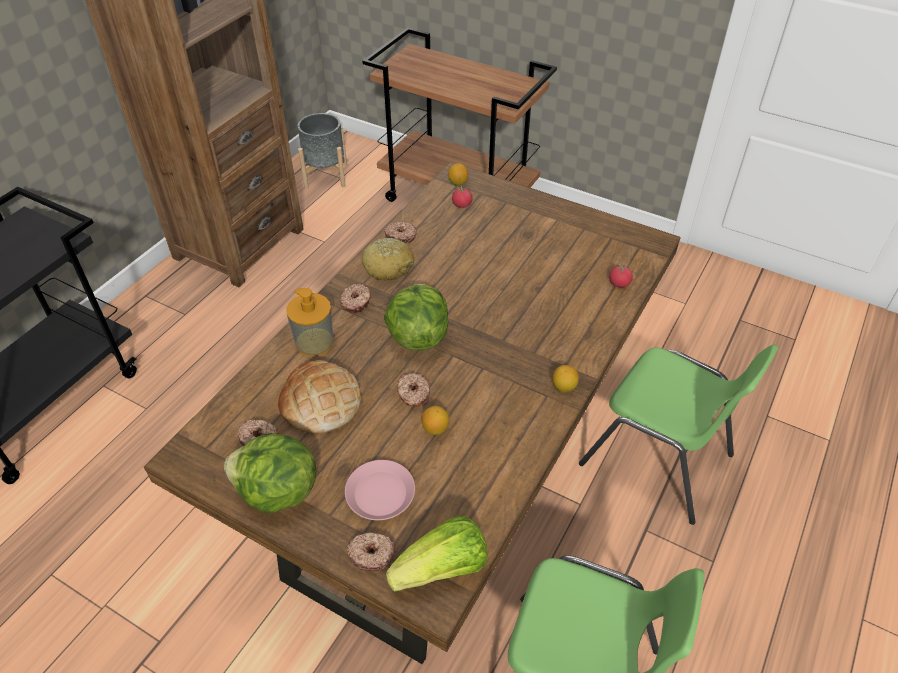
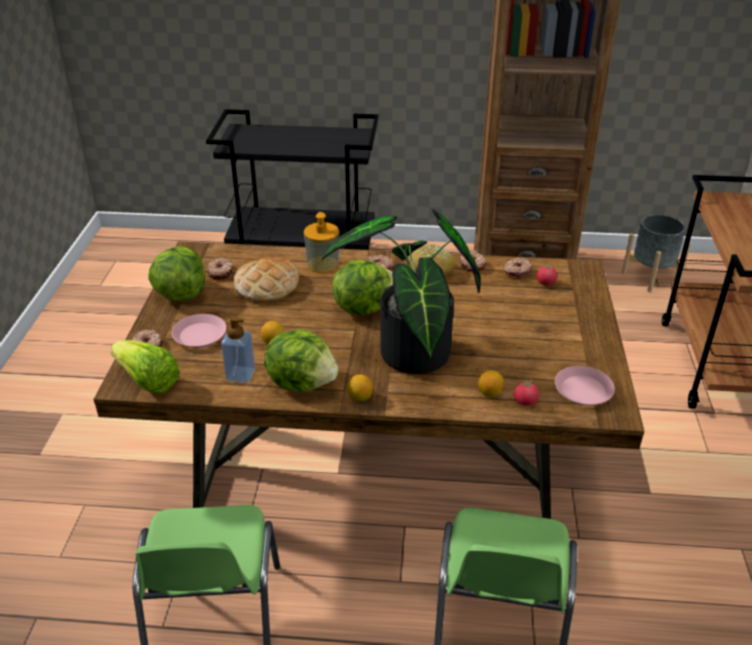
camera: 65 degrees right, 10 degrees down
donut [397,373,430,407] -> donut moved to [503,258,533,279]
lemon [448,163,468,186] -> lemon moved to [478,370,504,397]
none -> soap dispenser [221,316,255,383]
none -> lettuce [264,329,338,392]
none -> potted plant [322,209,481,374]
none -> pink plate [555,366,615,405]

